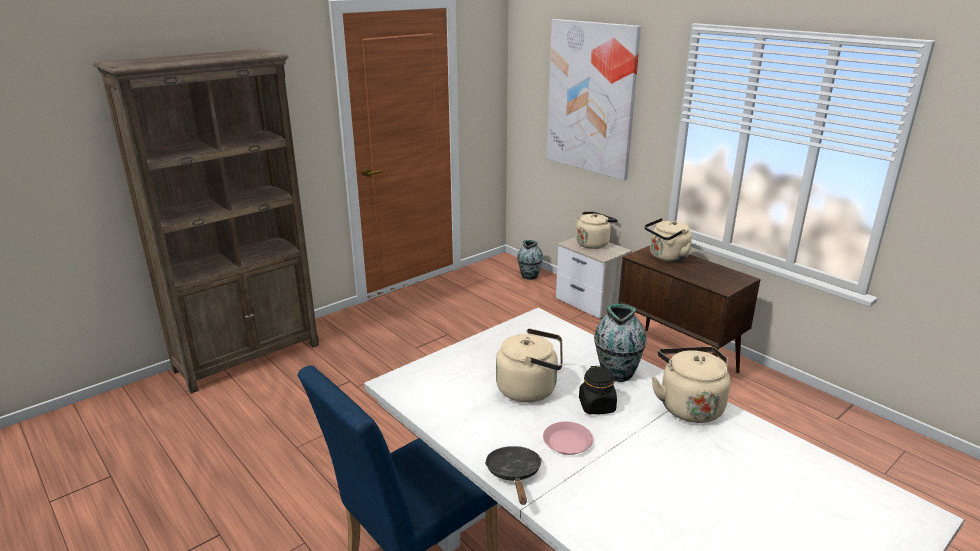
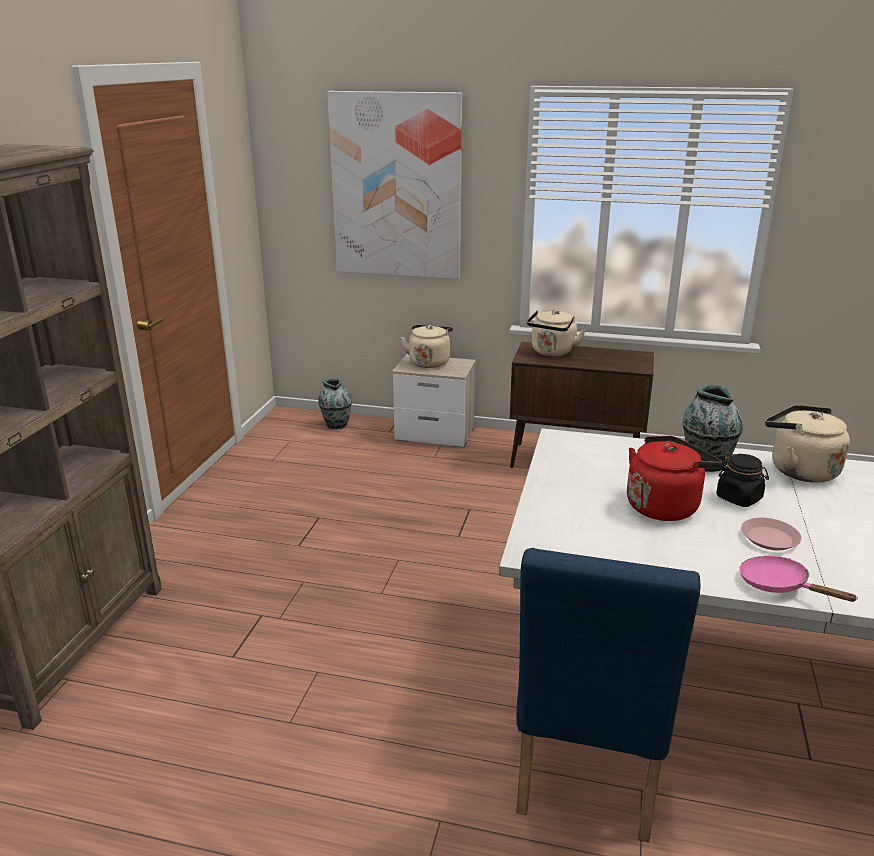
camera: 35 degrees left, 0 degrees up
black frying pan [485,446,542,505] -> pink frying pan [739,556,858,602]
beige kettle [496,328,563,403] -> red kettle [627,436,722,521]

